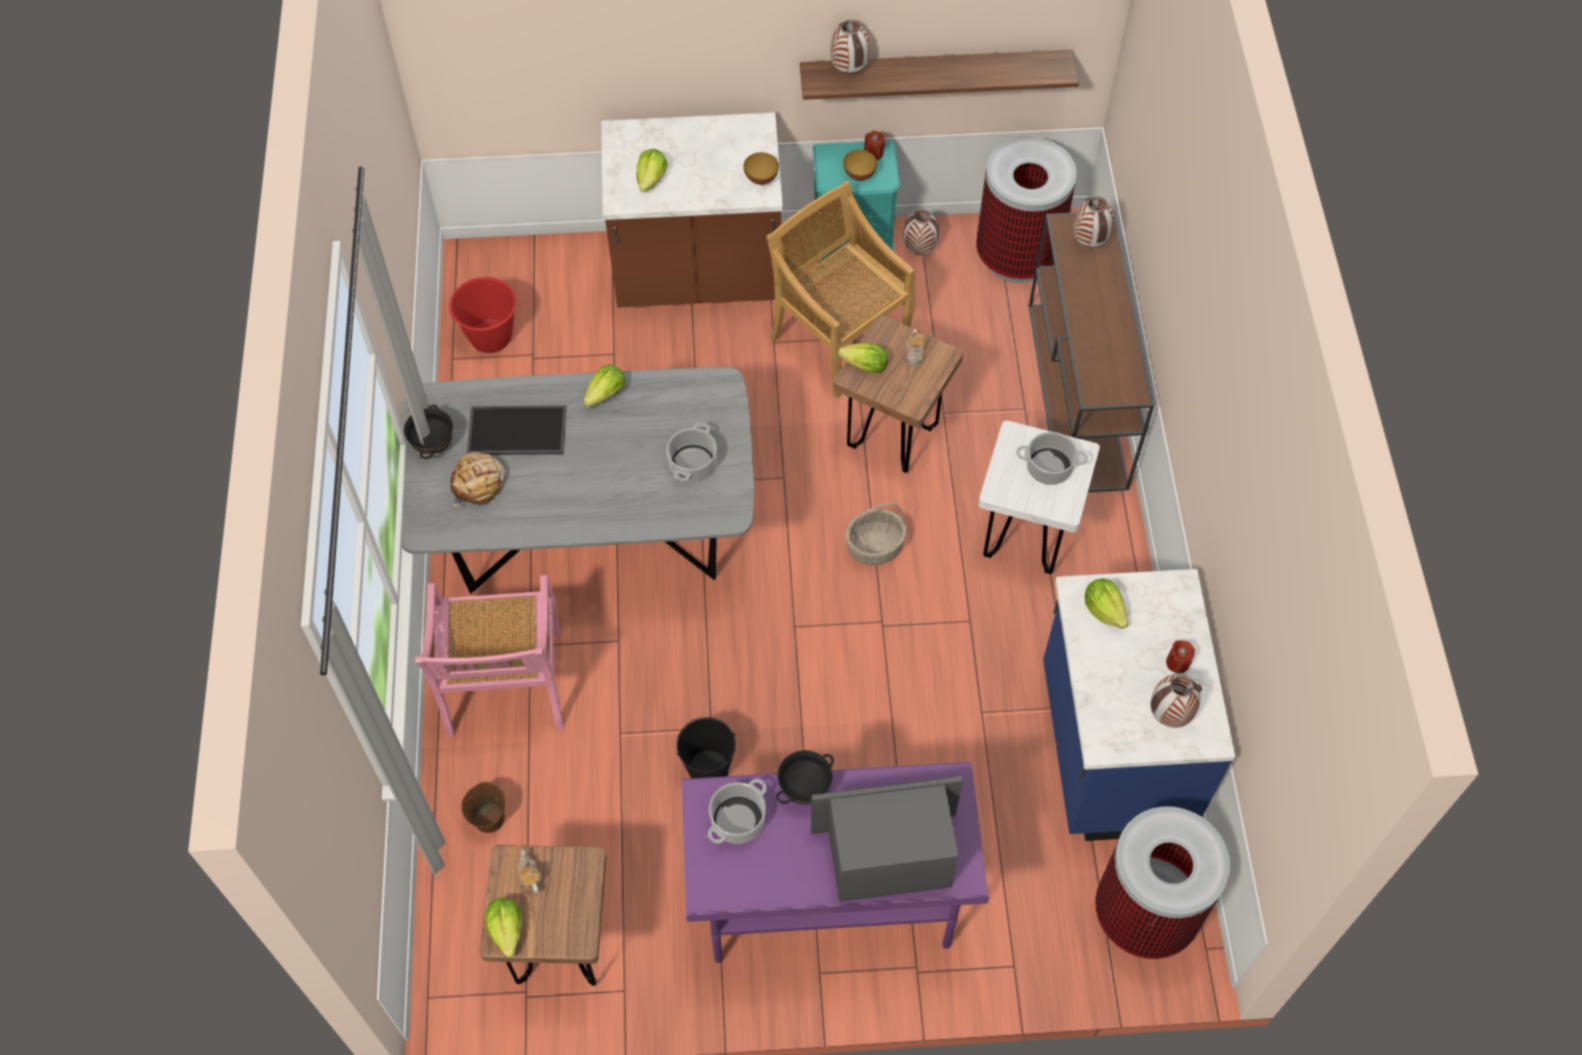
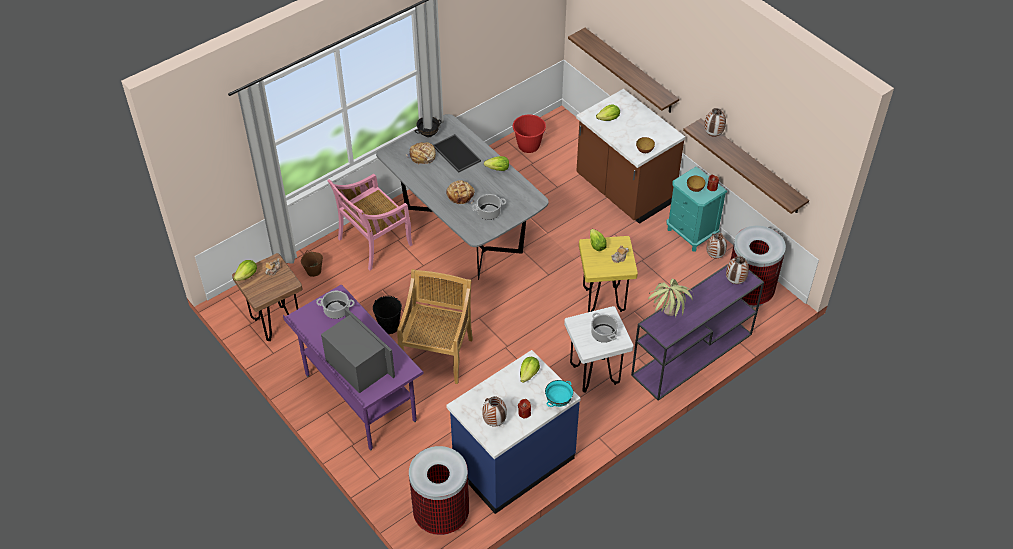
camera: 55 degrees right, 10 degrees down
beige chair [766,180,915,399] -> beige chair moved to [397,269,473,384]
black bowl [776,750,834,804] -> none
brown stool [834,315,963,473] -> yellow stool [579,236,638,312]
basket [846,503,907,565] -> none
brown console table [1029,211,1154,492] -> purple console table [631,264,764,401]
none -> bread [446,180,475,204]
none -> turquoise bowl [545,380,573,407]
none -> shelf [568,28,679,112]
none -> potted plant [648,279,692,317]

